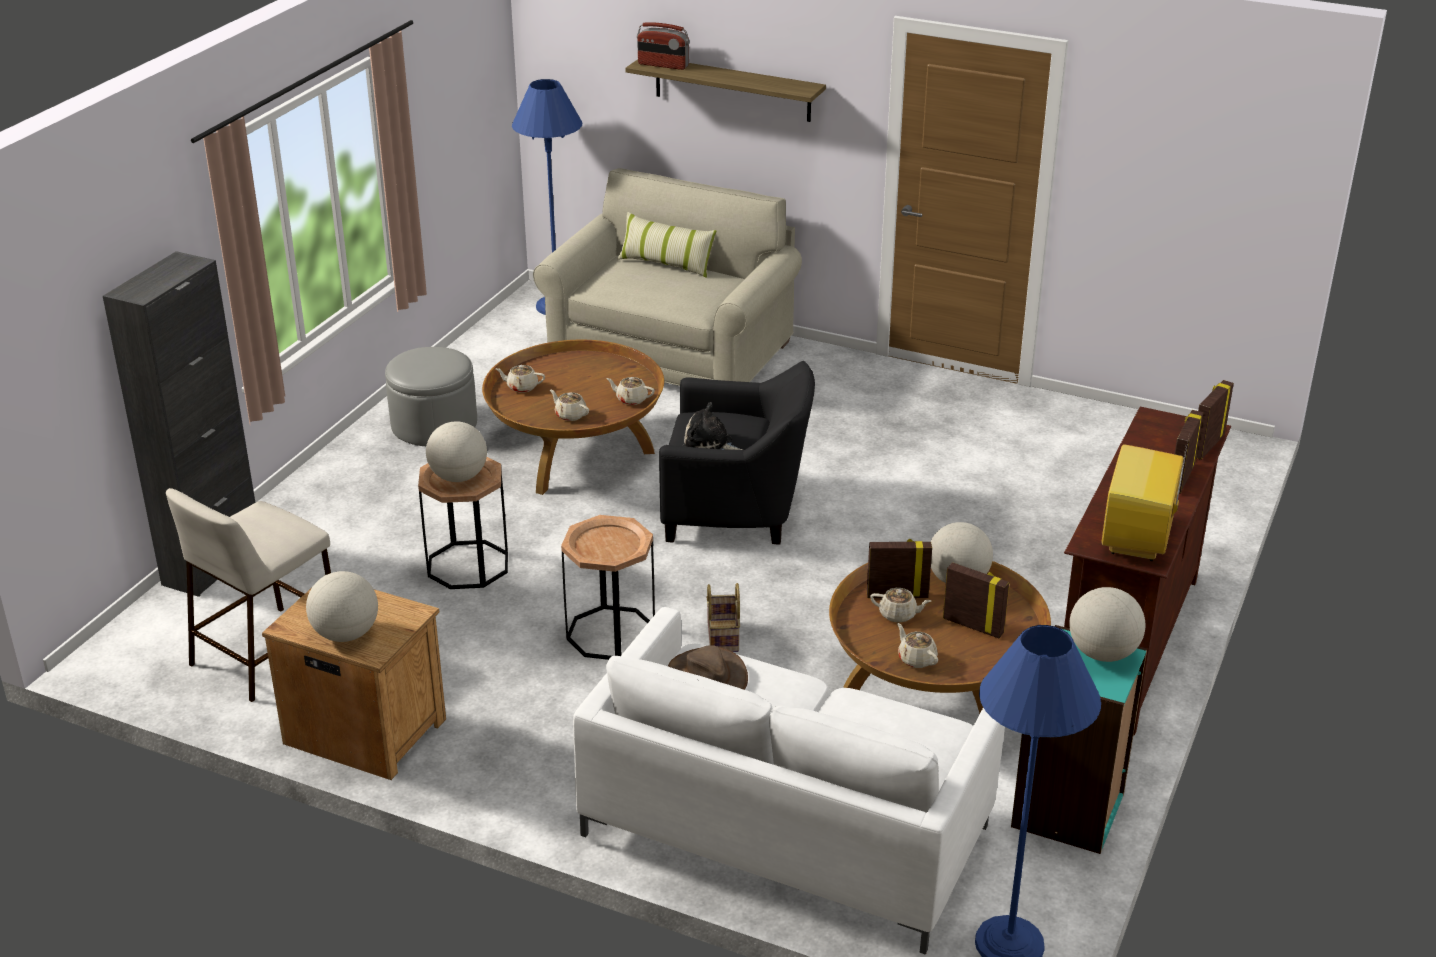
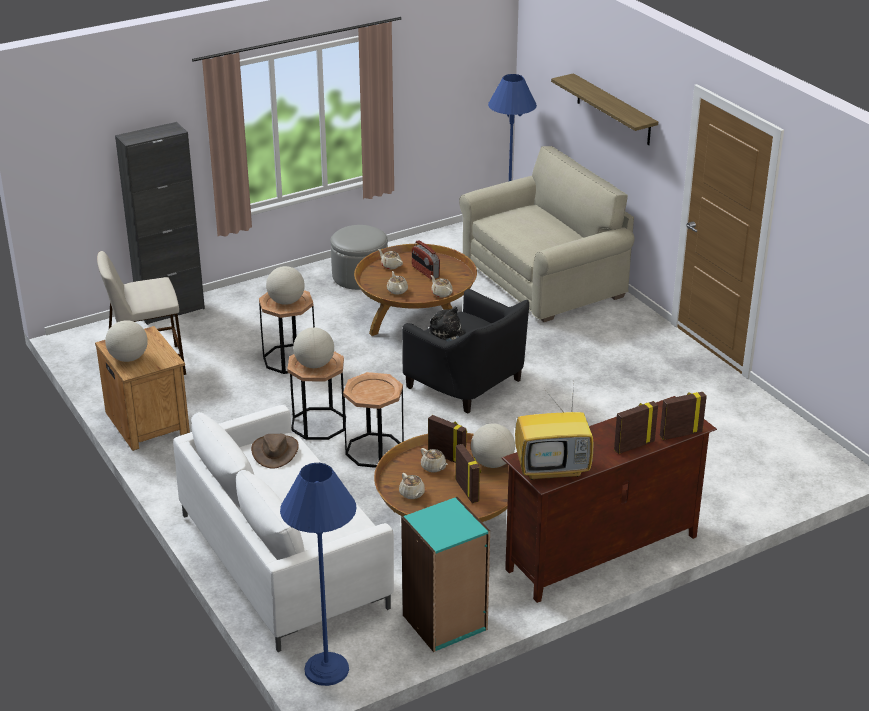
camera: 35 degrees right, 0 degrees up
pillow [618,212,716,278] -> none
radio [637,22,690,70] -> radio moved to [412,240,440,280]
basket [706,583,740,652] -> brown side table [343,372,404,468]
beige teapot [897,623,938,668] -> beige teapot turned 150 degrees clockwise [399,473,425,499]
globe [1069,587,1145,662] -> globe moved to [293,327,334,368]
television [1101,437,1189,561] -> television turned 150 degrees counterclockwise [515,385,593,480]

